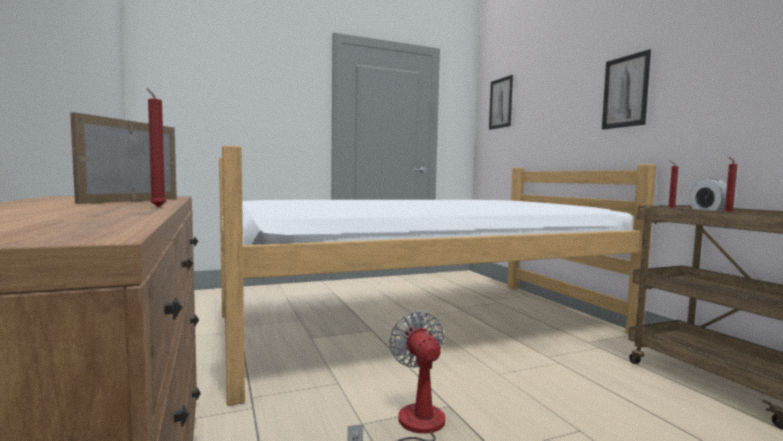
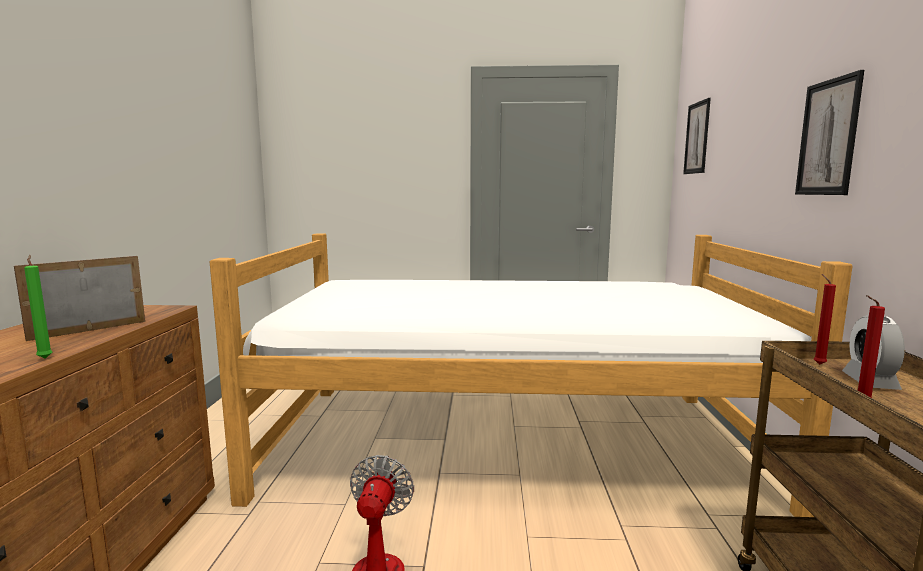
camera: 25 degrees right, 5 degrees up
red candle [146,88,166,208] -> green candle [24,255,52,359]

